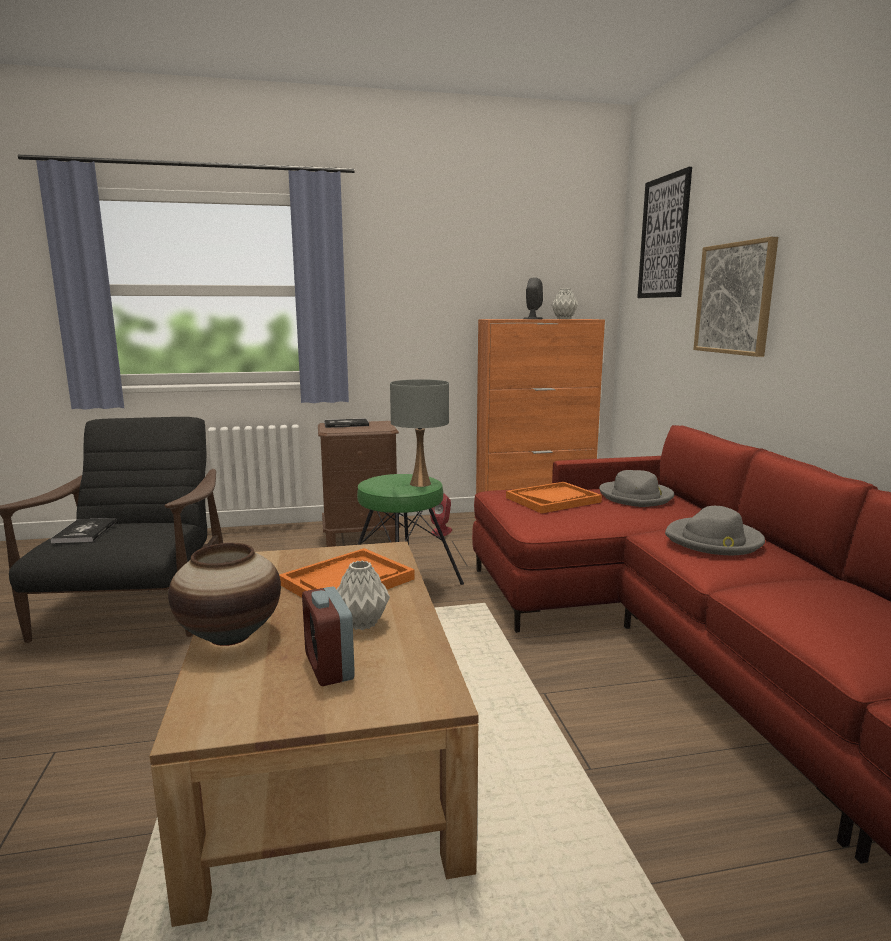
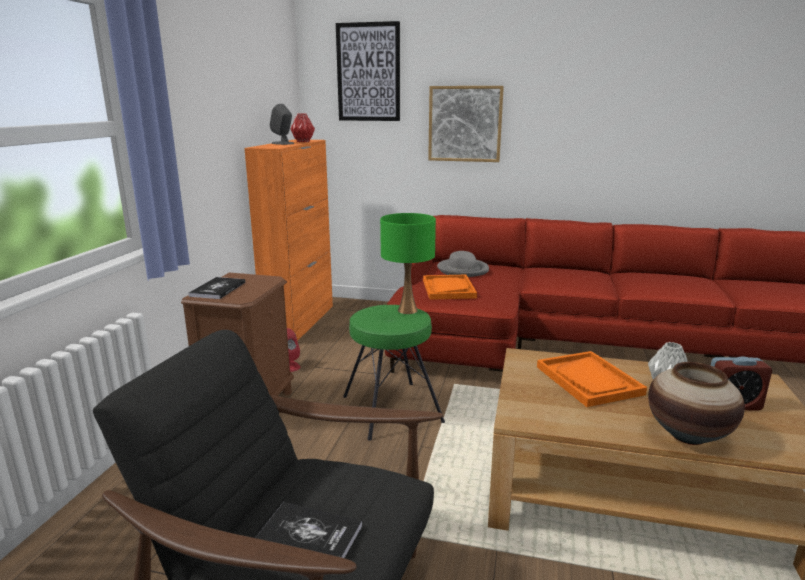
camera: 65 degrees left, 5 degrees up
grey table lamp [390,379,449,487] -> green table lamp [380,213,436,314]
grey vase [551,288,578,319] -> red vase [291,113,315,142]
grey hat [665,506,765,555] -> none

